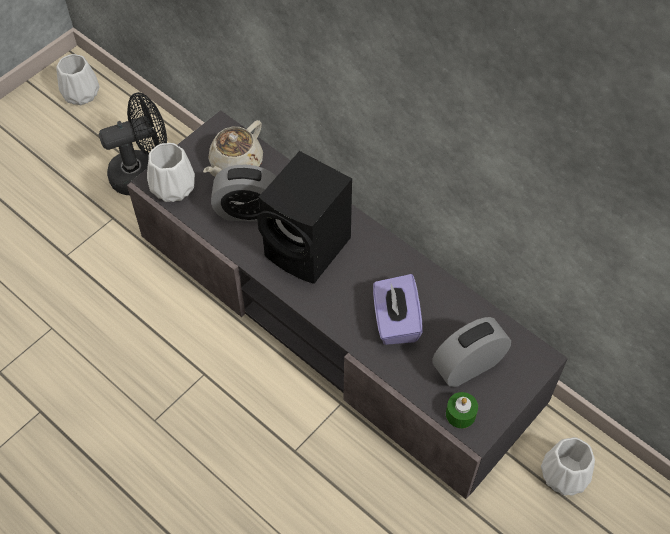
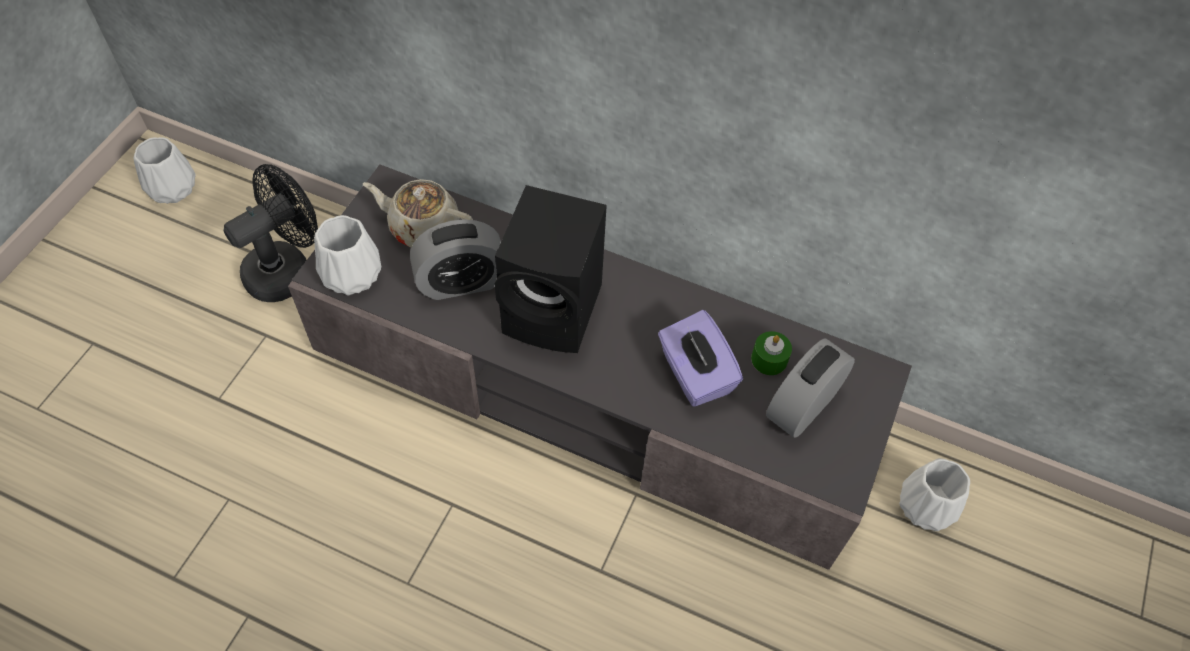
camera: 20 degrees left, 0 degrees up
beige teapot [203,120,263,177] -> beige teapot turned 90 degrees clockwise [363,179,473,247]
green candle [446,392,478,428] -> green candle moved to [751,331,792,375]

